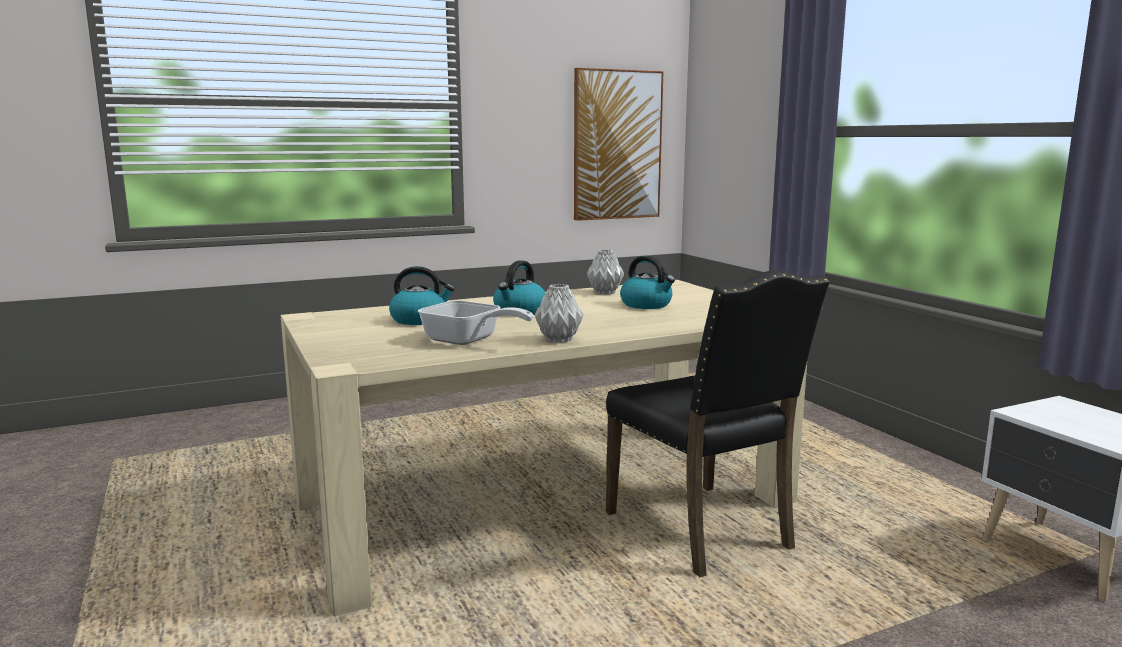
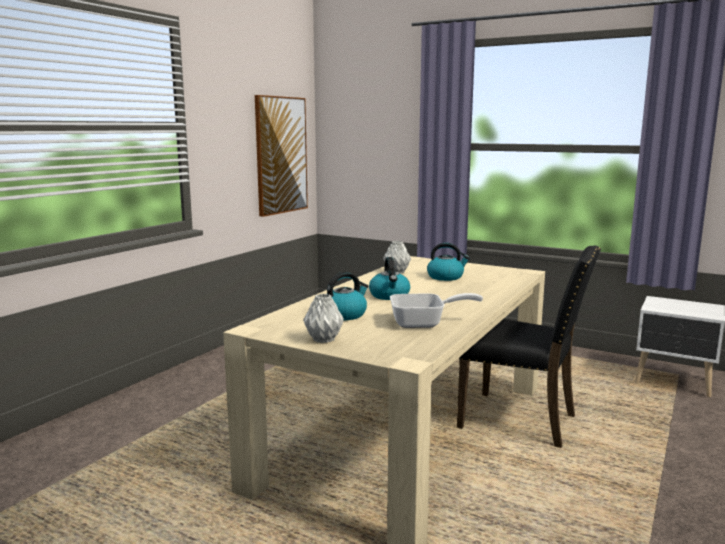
camera: 35 degrees left, 0 degrees up
grey vase [535,284,584,343] -> grey vase moved to [303,294,344,343]

